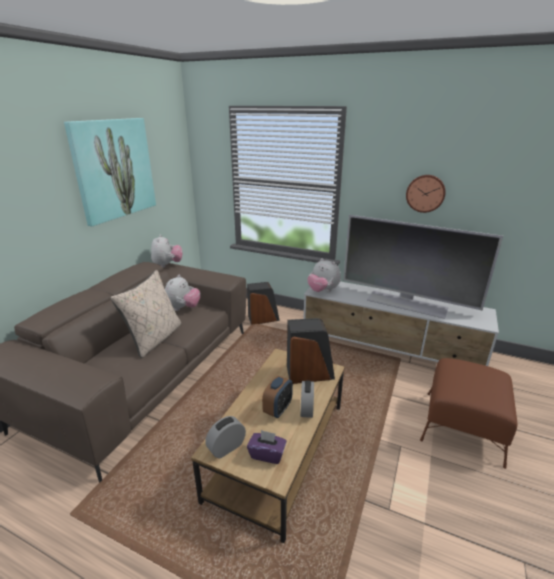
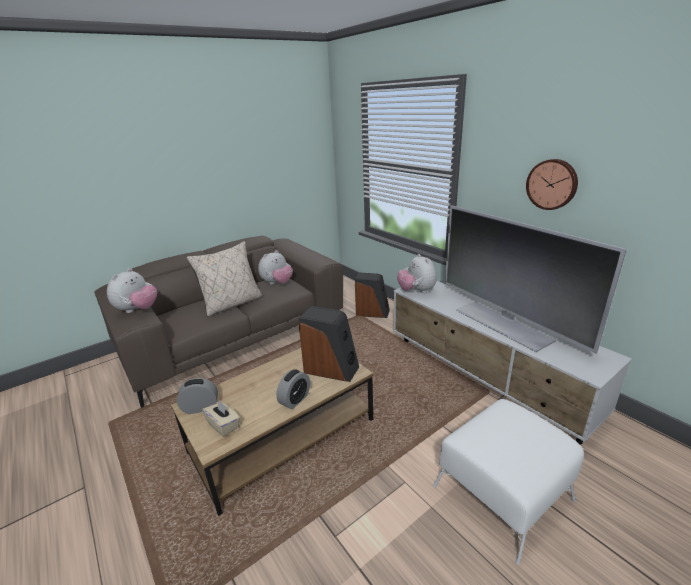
camera: 30 degrees right, 0 degrees up
picture [64,118,156,226] -> none
plush toy [151,234,182,268] -> plush toy moved to [107,268,158,313]
purple tissue box [247,430,287,464] -> beige tissue box [202,400,240,437]
alarm clock [262,376,293,418] -> none
brown ottoman [420,358,517,469] -> white ottoman [433,399,584,565]

